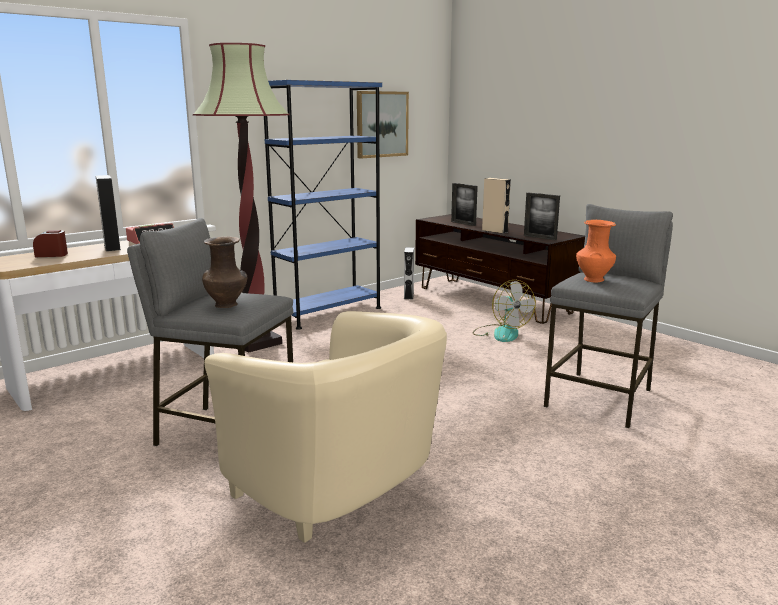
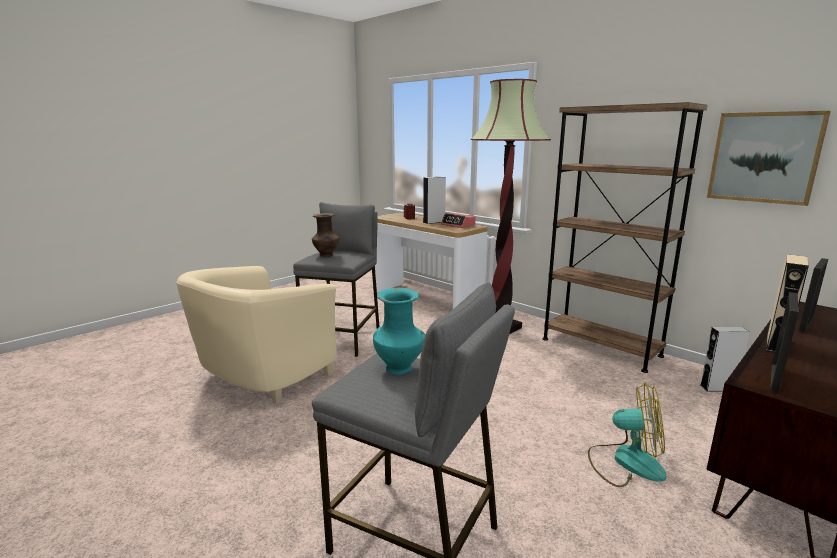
camera: 85 degrees right, 0 degrees up
blue bookcase [264,80,382,330] -> brown bookcase [542,102,708,373]
fan [473,280,536,342] -> fan turned 135 degrees counterclockwise [588,383,667,487]
orange vase [576,220,616,282] -> turquoise vase [373,288,425,375]

